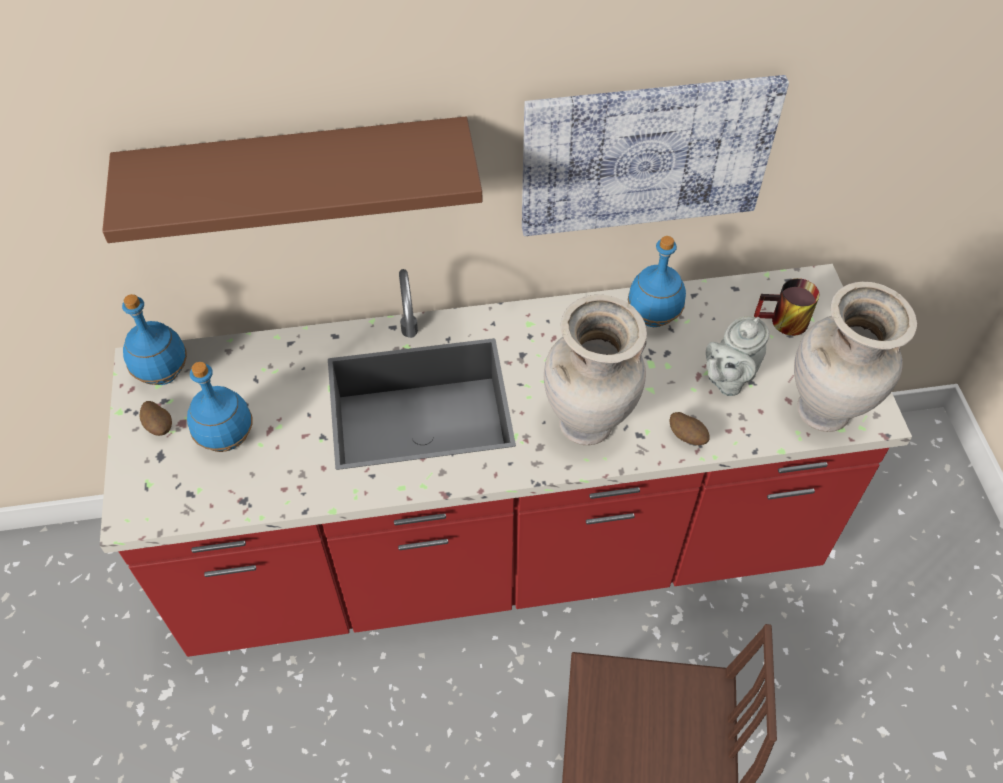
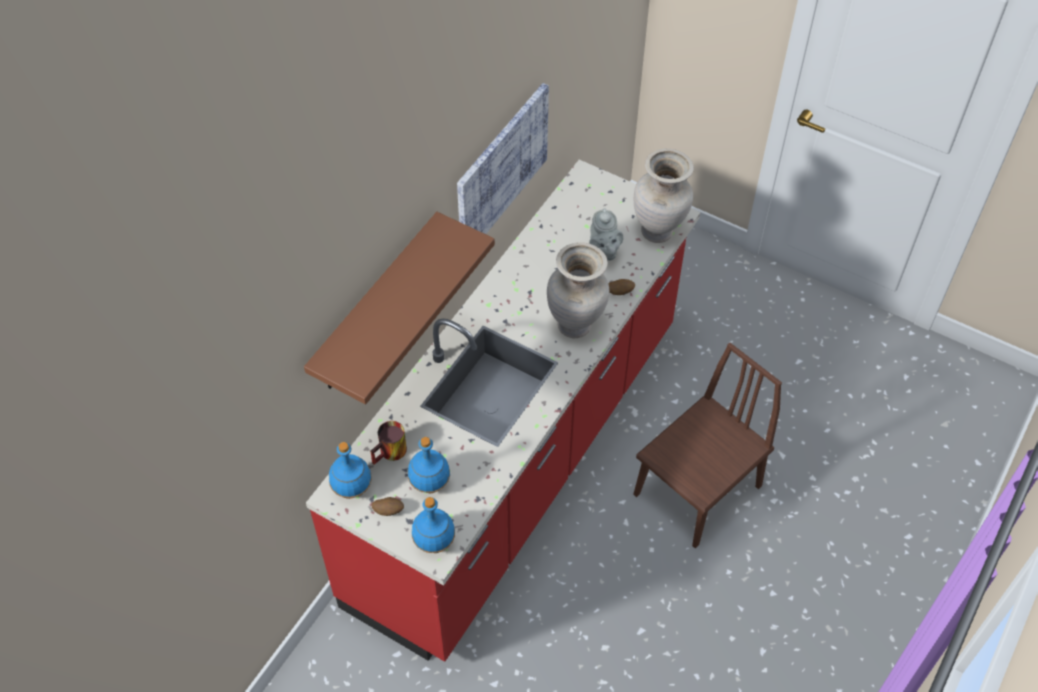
camera: 50 degrees left, 0 degrees up
blue bottle [628,236,686,327] -> blue bottle moved to [412,497,455,553]
mug [754,278,819,336] -> mug moved to [370,421,407,465]

